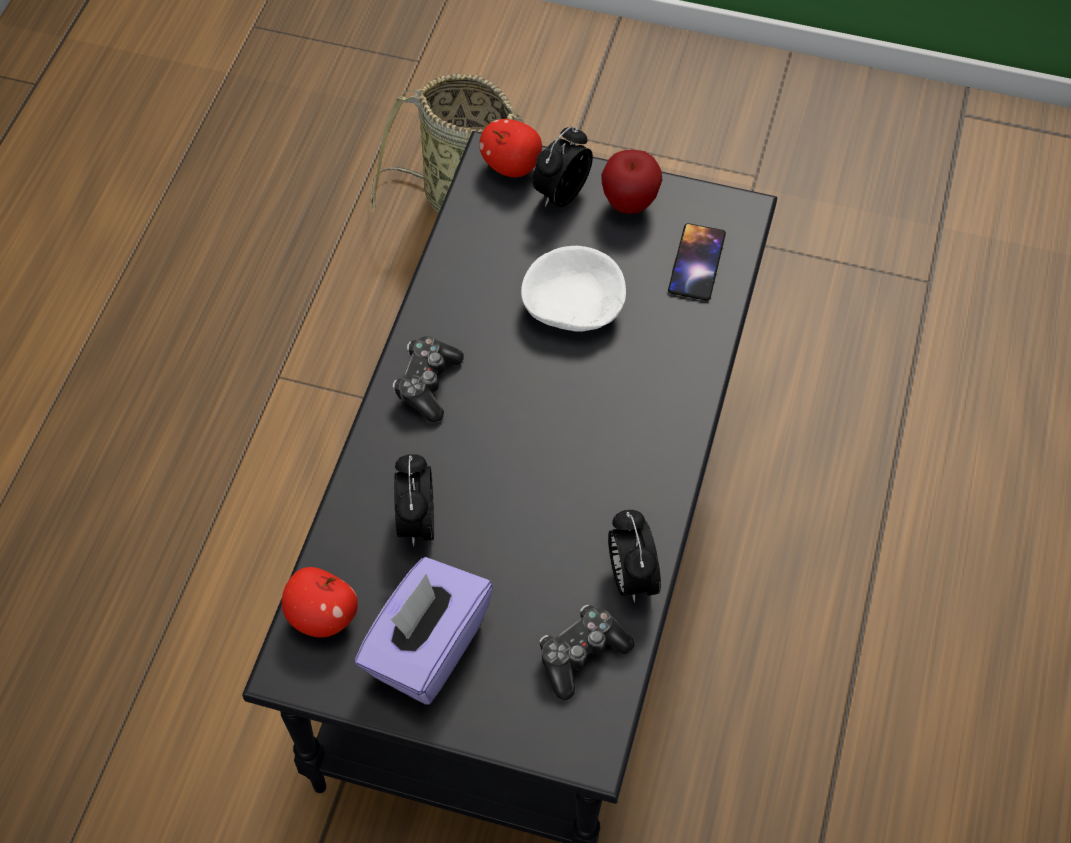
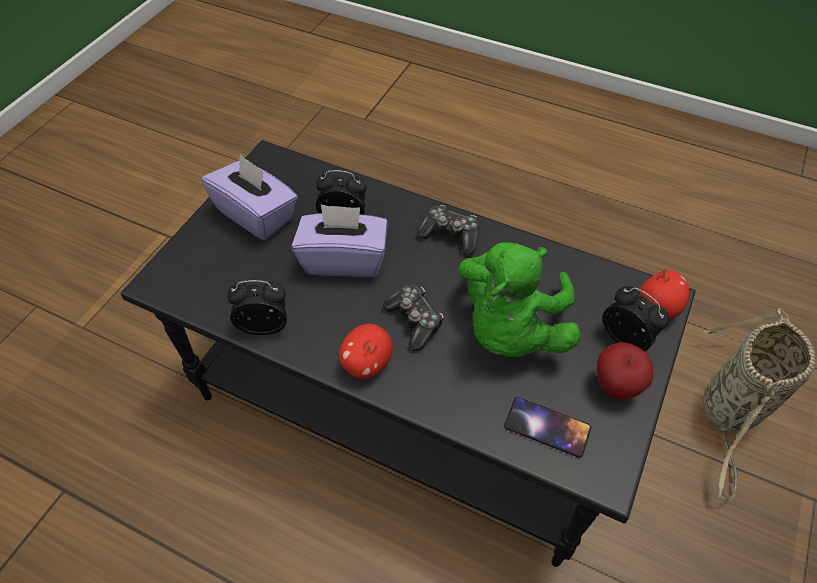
camera: 100 degrees right, 5 degrees down
apple [282,567,358,637] -> apple moved to [339,324,393,379]
white bowl [521,246,626,332] -> green plush toy [458,242,581,357]
game controller [539,605,634,700] -> game controller moved to [383,285,444,351]
none -> purple tissue box [292,204,388,277]

